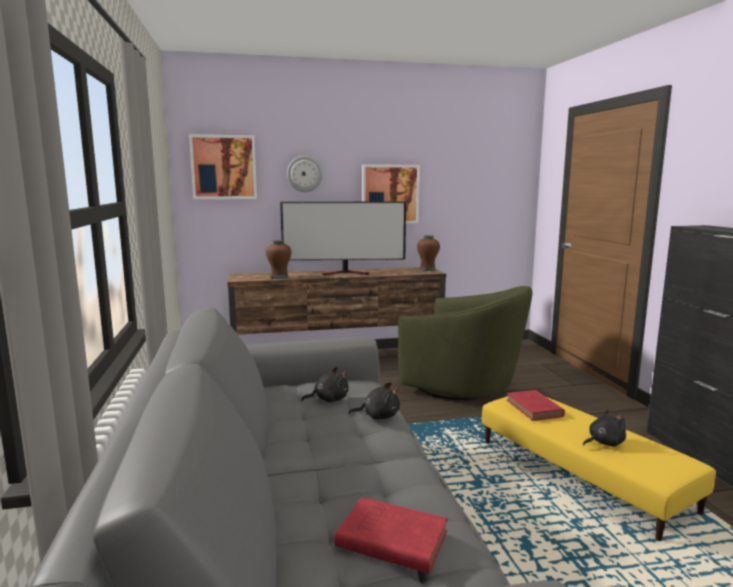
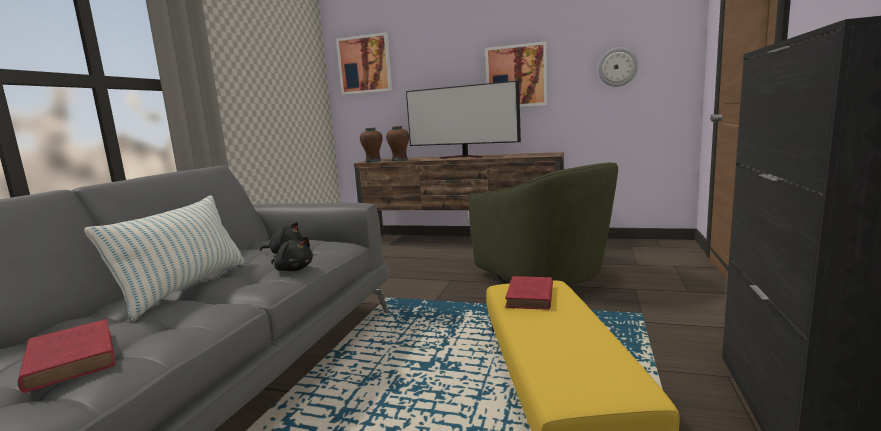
camera: 30 degrees right, 0 degrees up
wall clock [287,156,323,192] -> wall clock moved to [598,47,638,87]
brown vase [417,235,440,271] -> brown vase moved to [360,128,383,162]
black plush toy [583,410,626,447] -> none
none -> pillow [85,195,245,321]

